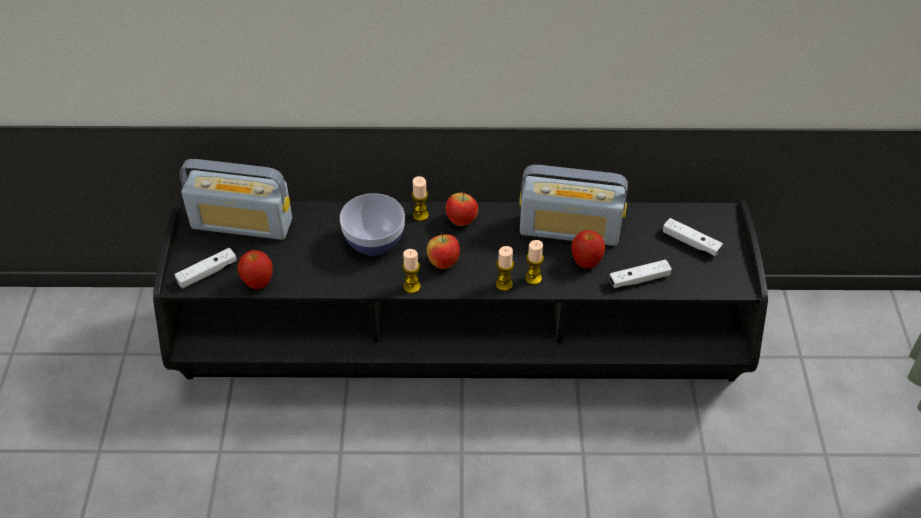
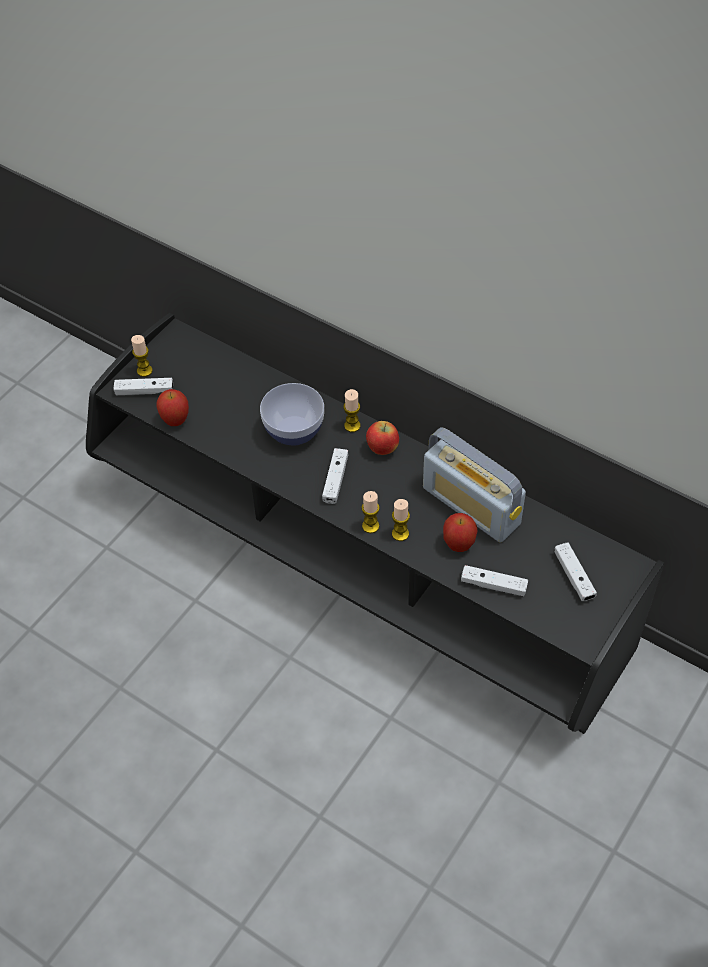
camera: 35 degrees right, 5 degrees up
radio [179,159,292,240] -> none
candle [402,249,421,293] -> candle moved to [131,335,153,377]
apple [427,233,460,269] -> white game controller [322,448,349,504]

